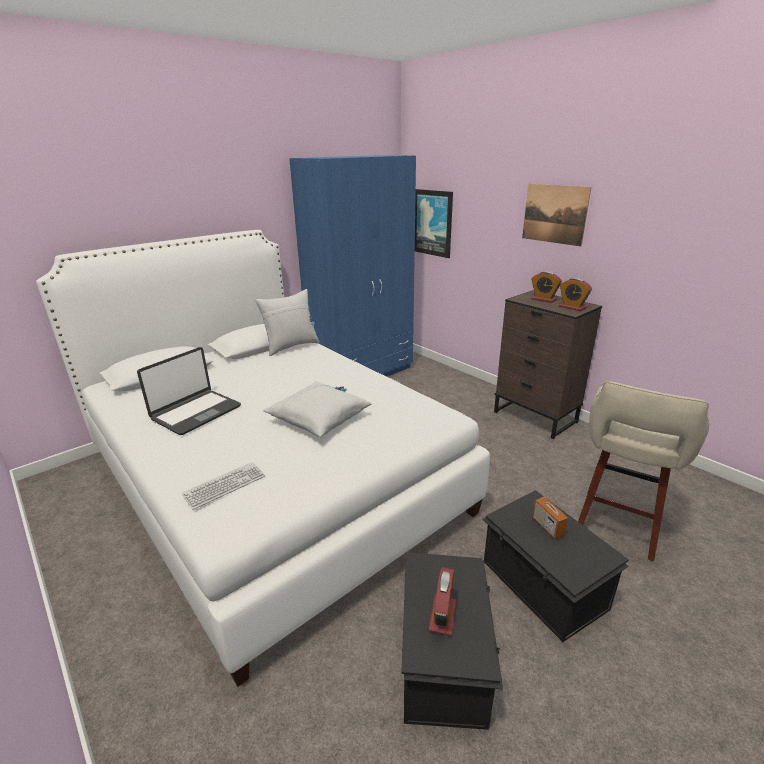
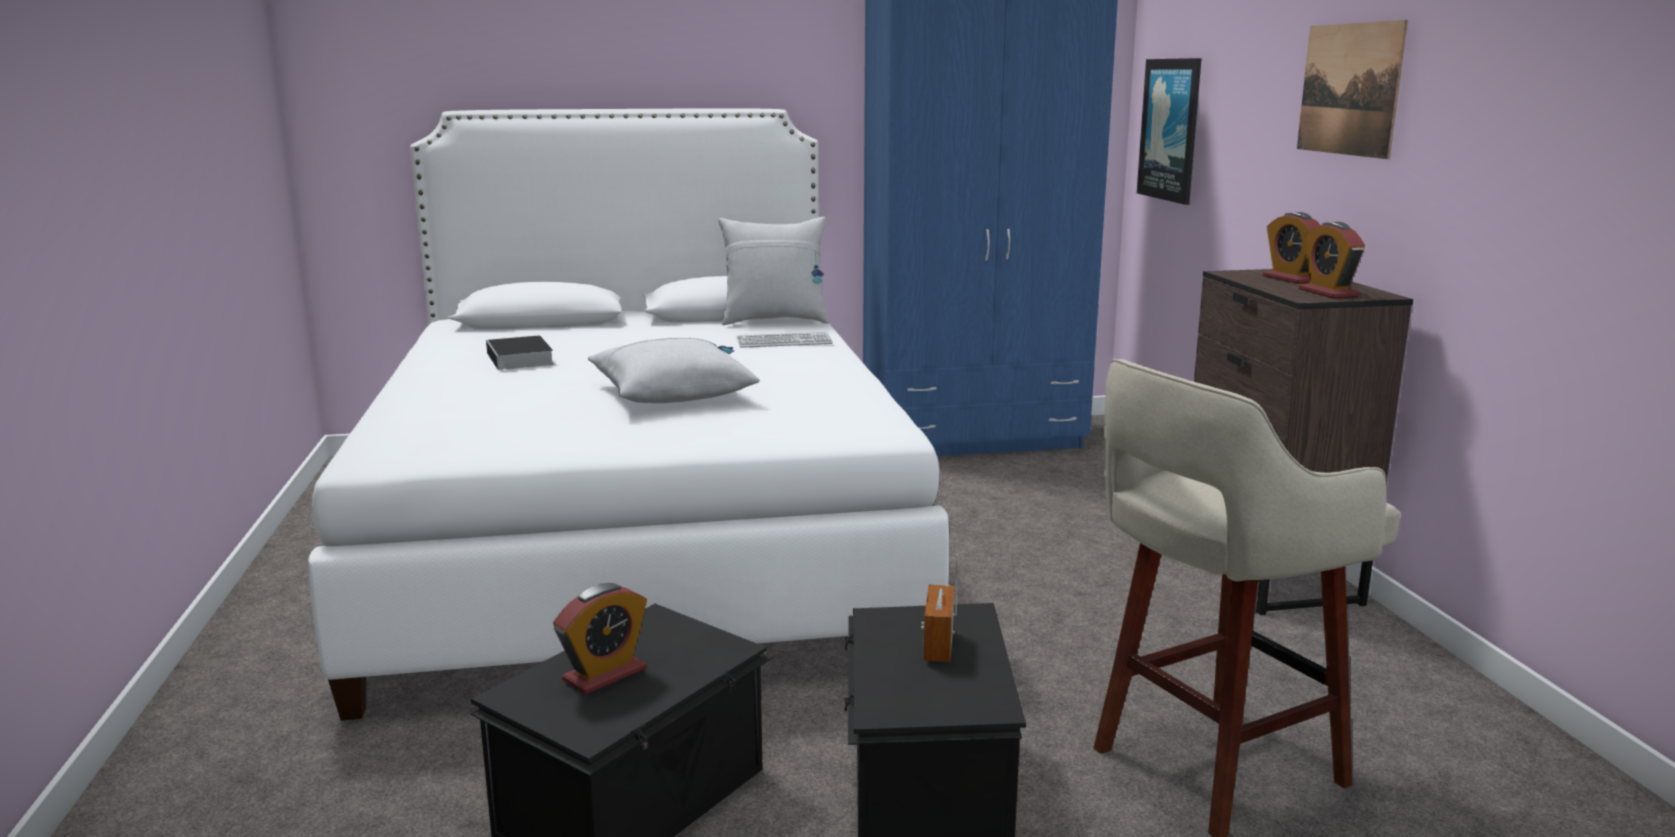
camera: 30 degrees right, 10 degrees down
laptop [137,347,241,435] -> book [486,336,554,372]
keyboard [182,462,265,510] -> keyboard moved to [736,332,833,348]

